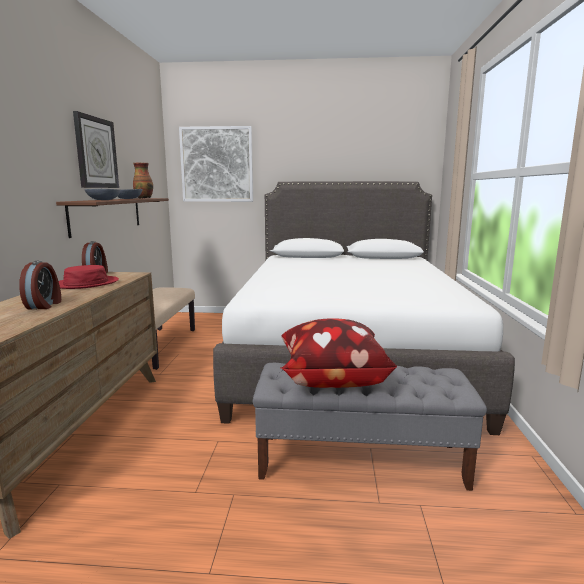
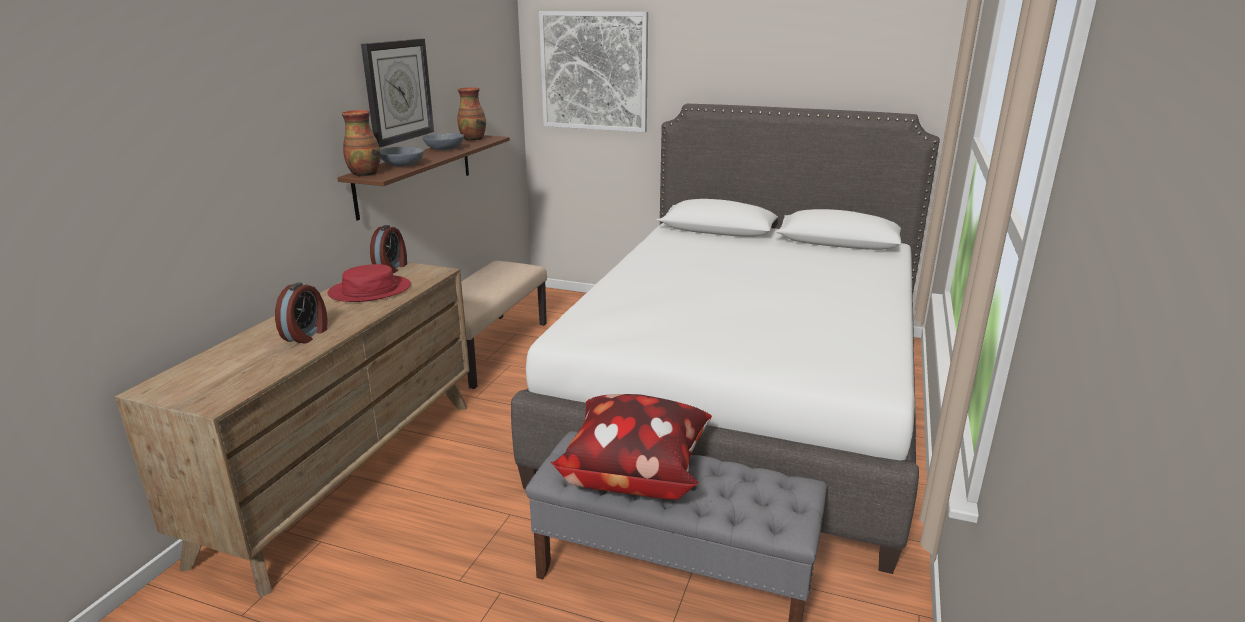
camera: 15 degrees right, 10 degrees up
none -> vase [342,110,381,177]

